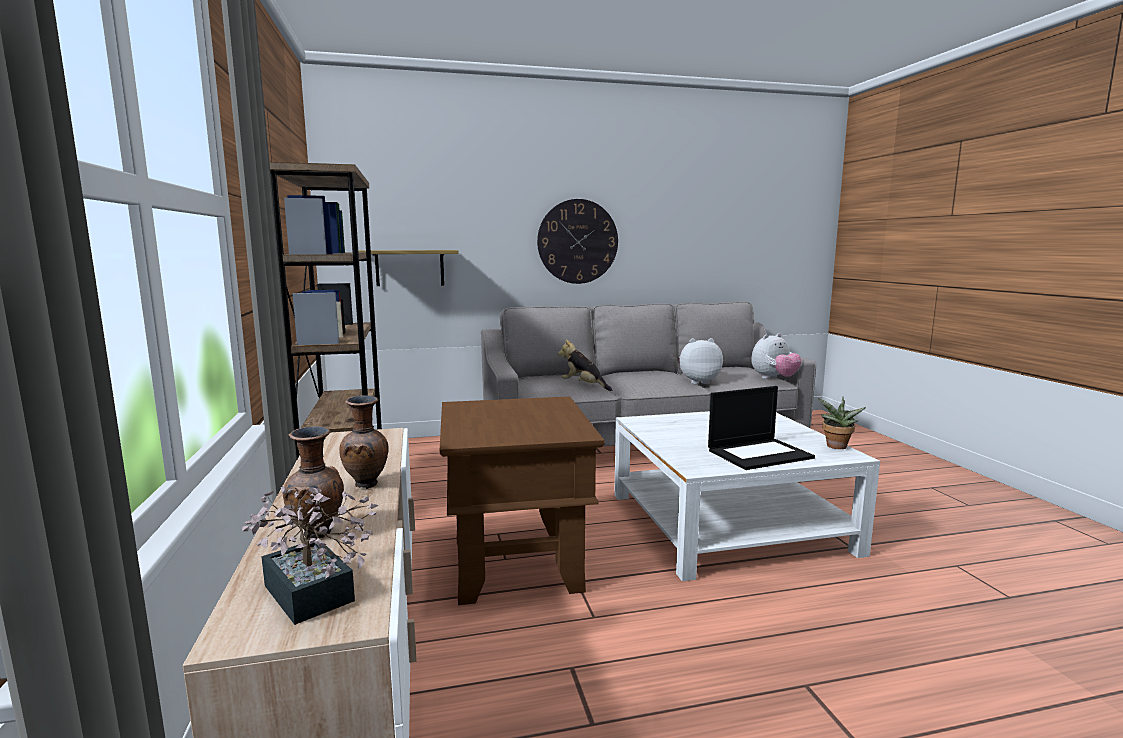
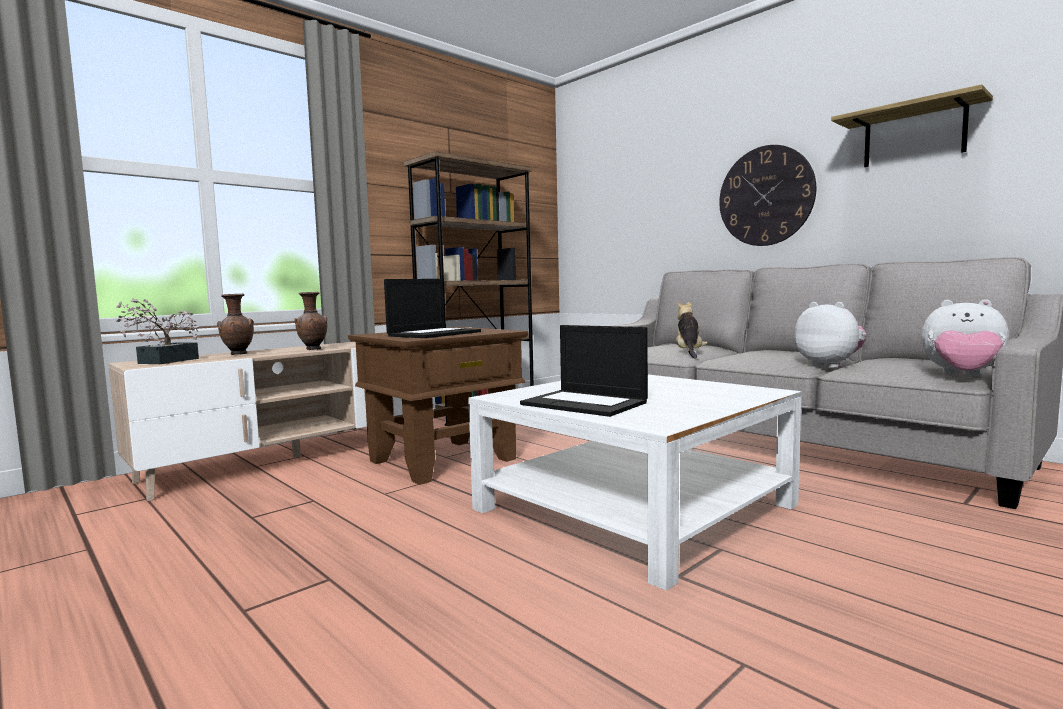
camera: 60 degrees right, 5 degrees down
shelf [358,250,459,286] -> shelf moved to [831,84,993,167]
potted plant [818,397,866,449] -> none
none -> laptop [384,279,481,338]

